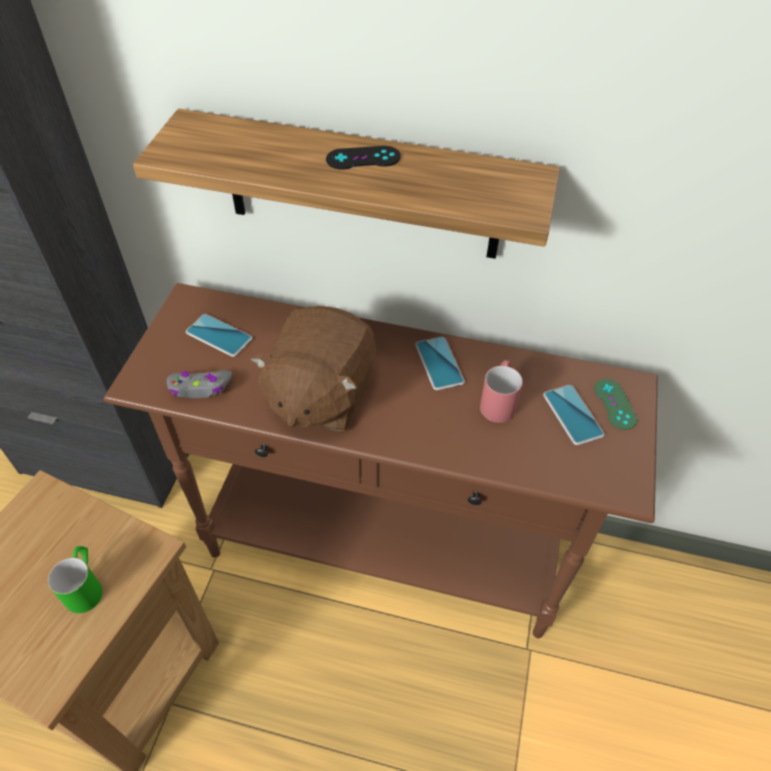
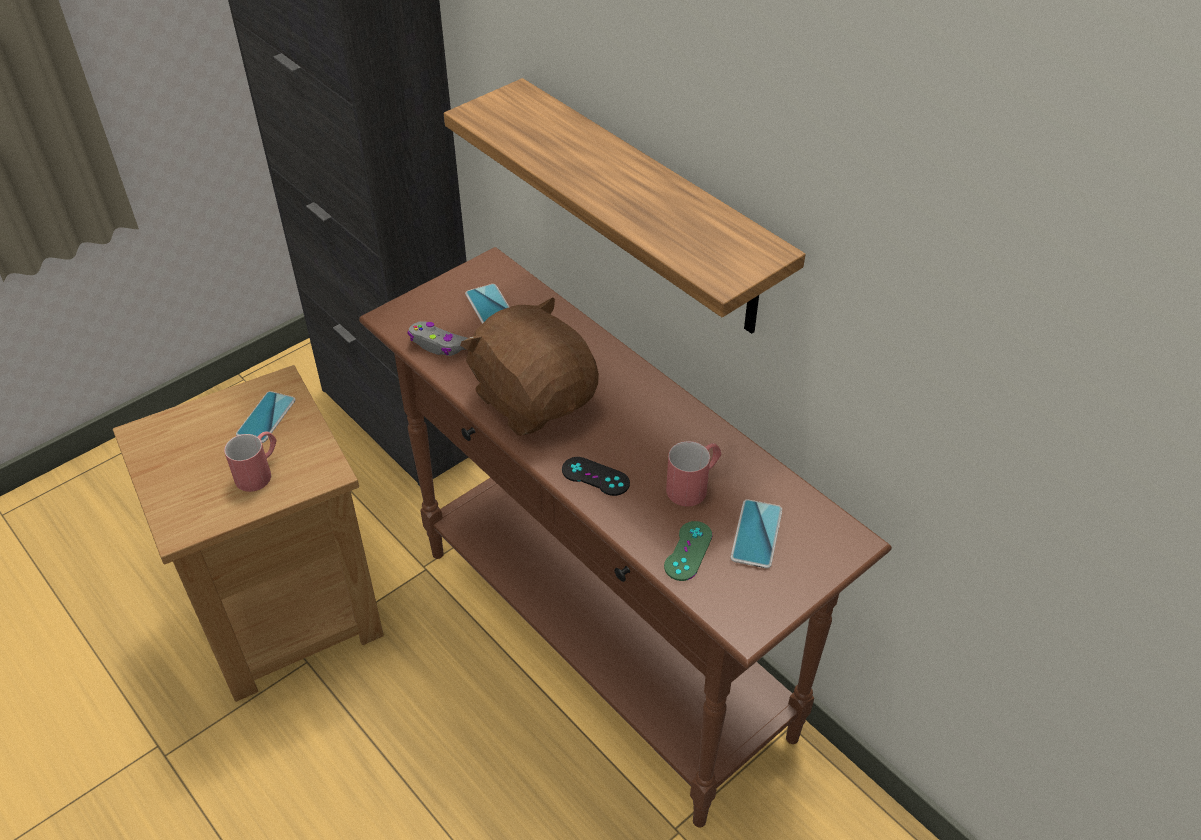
camera: 35 degrees right, 5 degrees down
green mug [48,546,103,613] -> red mug [224,431,276,492]
brown plush toy [250,306,376,431] -> brown plush toy turned 90 degrees clockwise [460,297,599,436]
black game controller [326,146,400,170] -> black game controller moved to [562,457,630,496]
phone [415,337,465,390] -> phone moved to [236,391,296,443]
green game controller [594,379,637,430] -> green game controller moved to [664,521,713,581]

